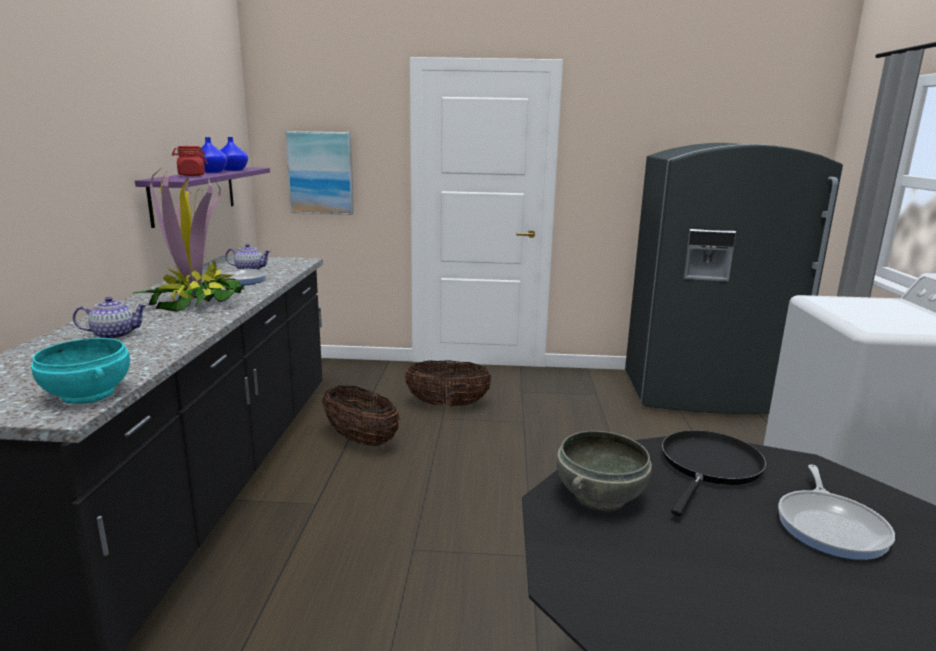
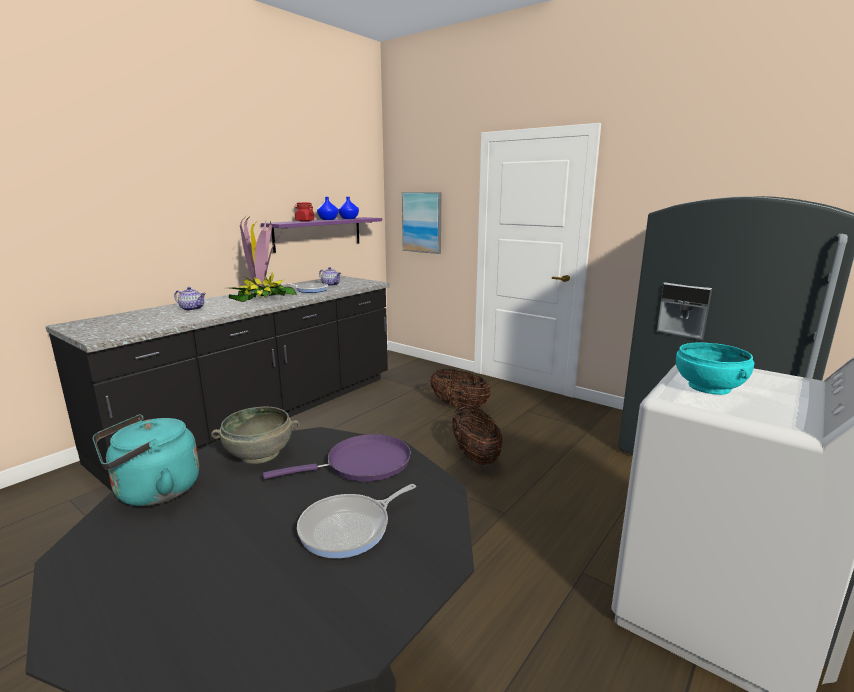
camera: 35 degrees right, 0 degrees up
turquoise bowl [31,338,130,404] -> turquoise bowl moved to [676,342,754,395]
basket [322,385,400,446] -> basket moved to [452,406,502,465]
black frying pan [662,430,766,516] -> purple frying pan [263,434,411,481]
none -> turquoise kettle [93,414,199,506]

